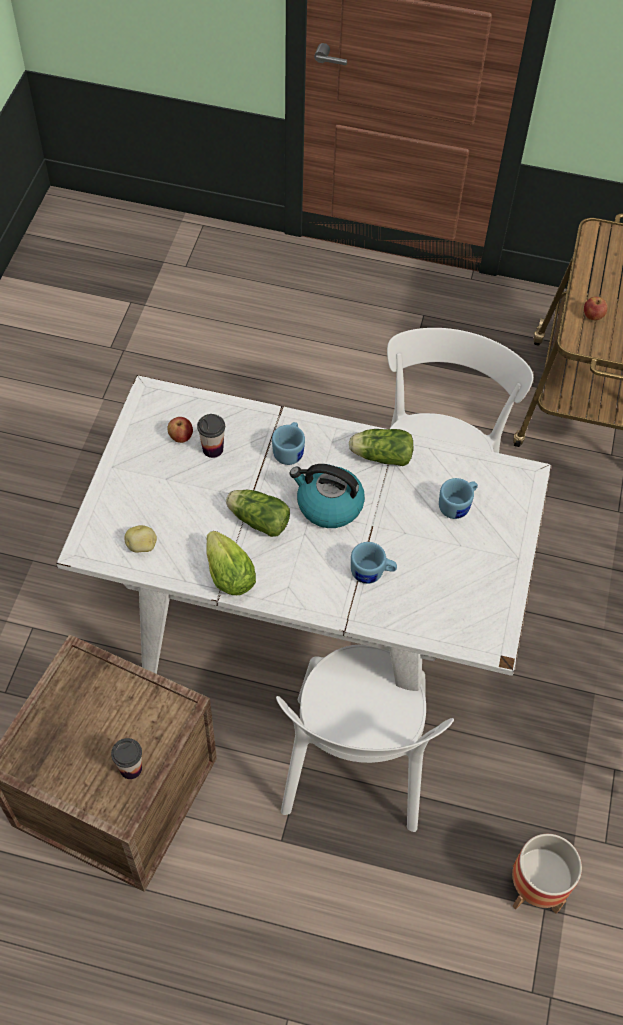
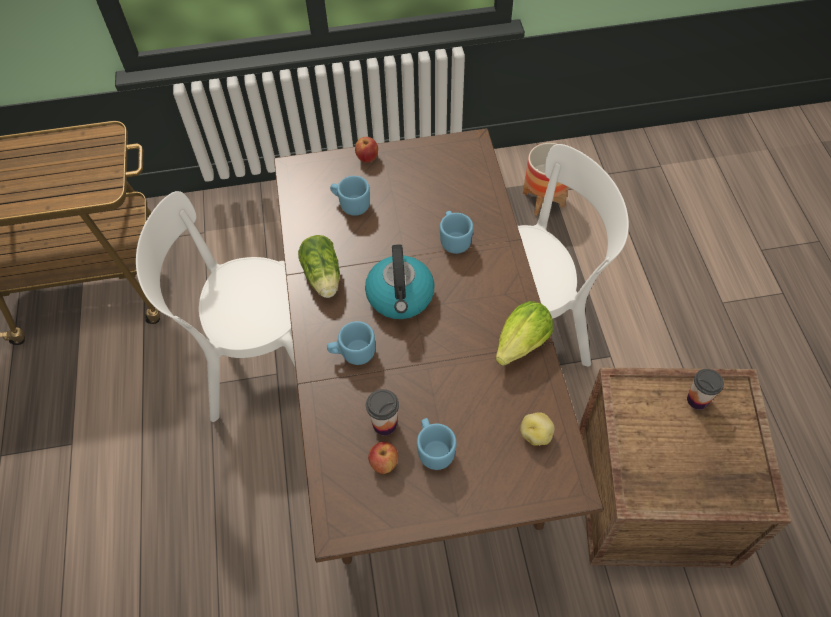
camera: 110 degrees left, 0 degrees up
white dining table [56,375,551,691] -> brown dining table [274,128,604,564]
lettuce [226,490,290,537] -> none
apple [584,297,608,320] -> apple moved to [355,137,378,162]
none -> blue mug [417,418,457,470]

